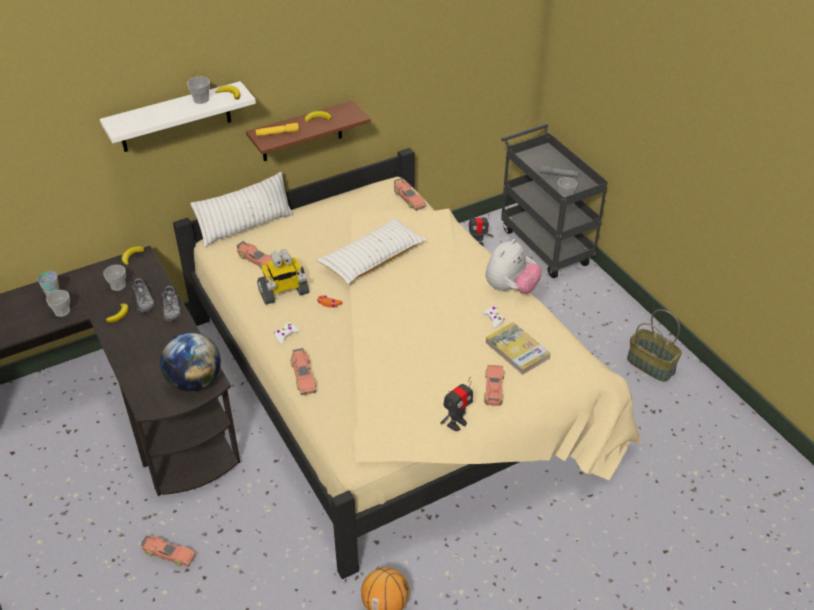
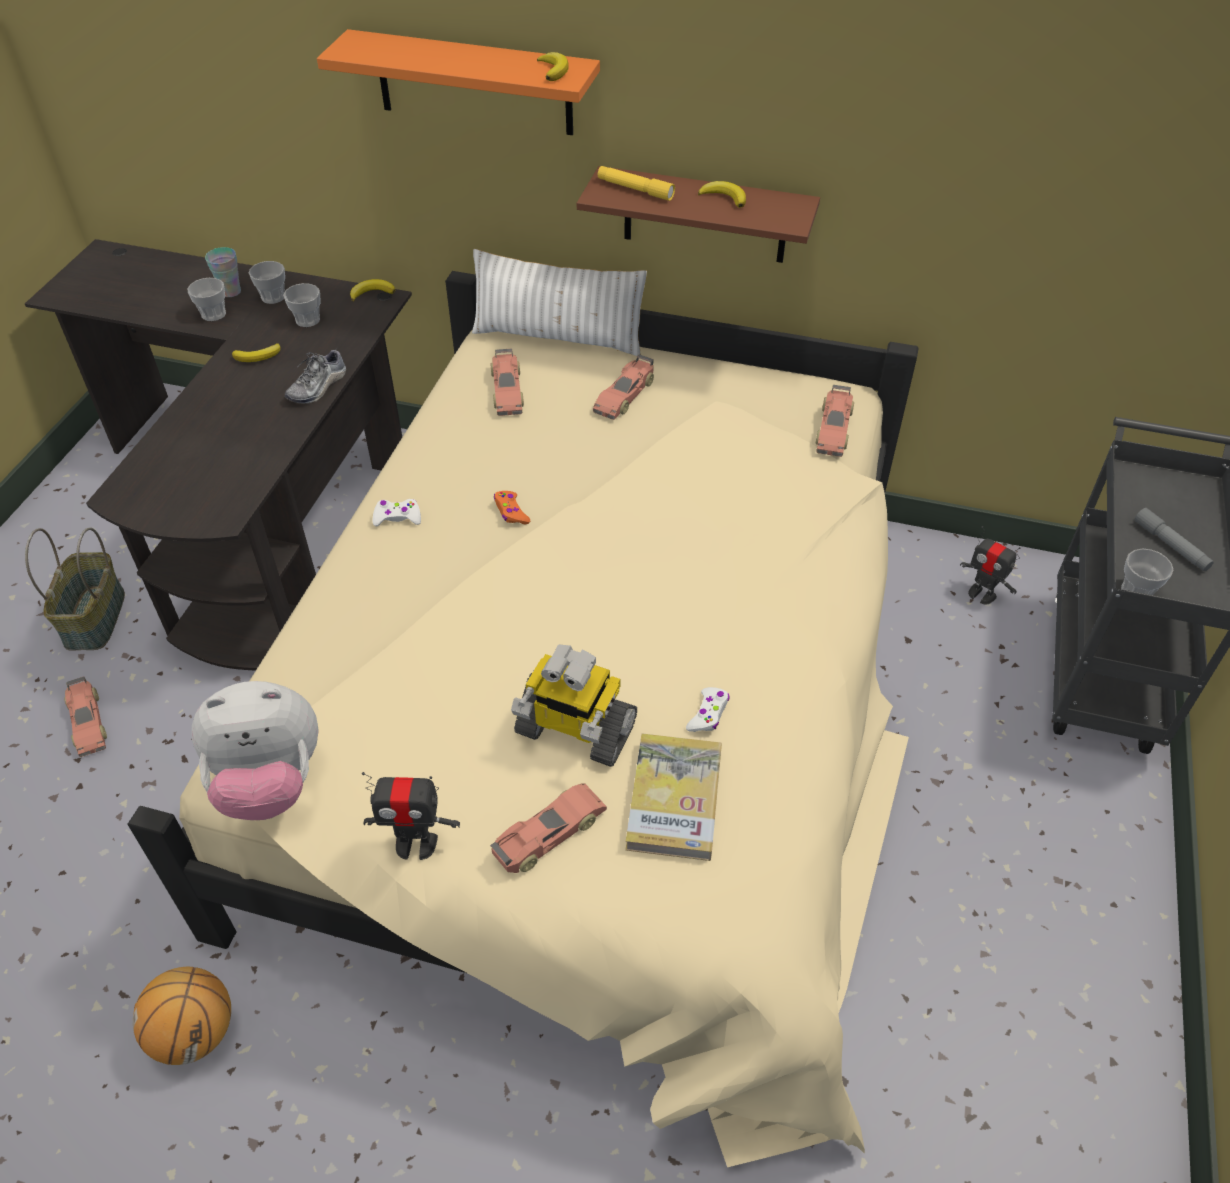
camera: 45 degrees right, 5 degrees up
white shelf [100,81,256,152] -> orange shelf [317,29,600,135]
shoe [130,278,154,313] -> none
globe [160,332,221,391] -> none
cup [187,77,210,104] -> cup moved to [249,261,285,304]
toy robot [257,249,310,305] -> toy robot moved to [511,645,637,767]
toy car [291,348,316,395] -> toy car moved to [593,354,654,420]
white pillow [317,218,427,284] -> none
plush toy [485,239,542,294] -> plush toy moved to [191,681,319,820]
basket [627,309,682,382] -> basket moved to [25,528,125,651]

